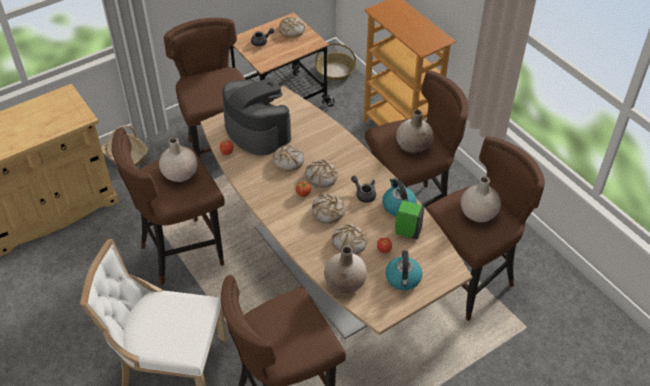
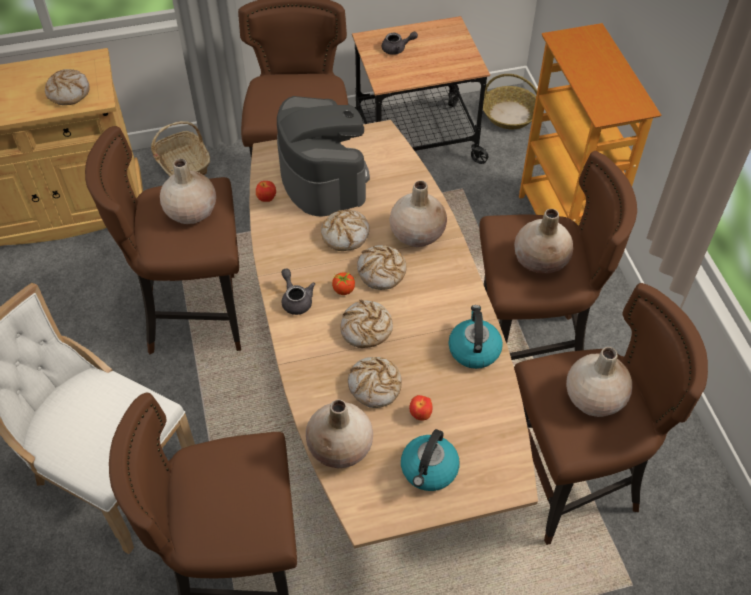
camera: 20 degrees right, 5 degrees up
bread [279,17,305,38] -> bread moved to [45,69,90,105]
grey teapot [351,176,376,203] -> grey teapot moved to [281,269,315,315]
green soap dispenser [395,200,425,240] -> none
none -> beige vase [390,181,447,247]

